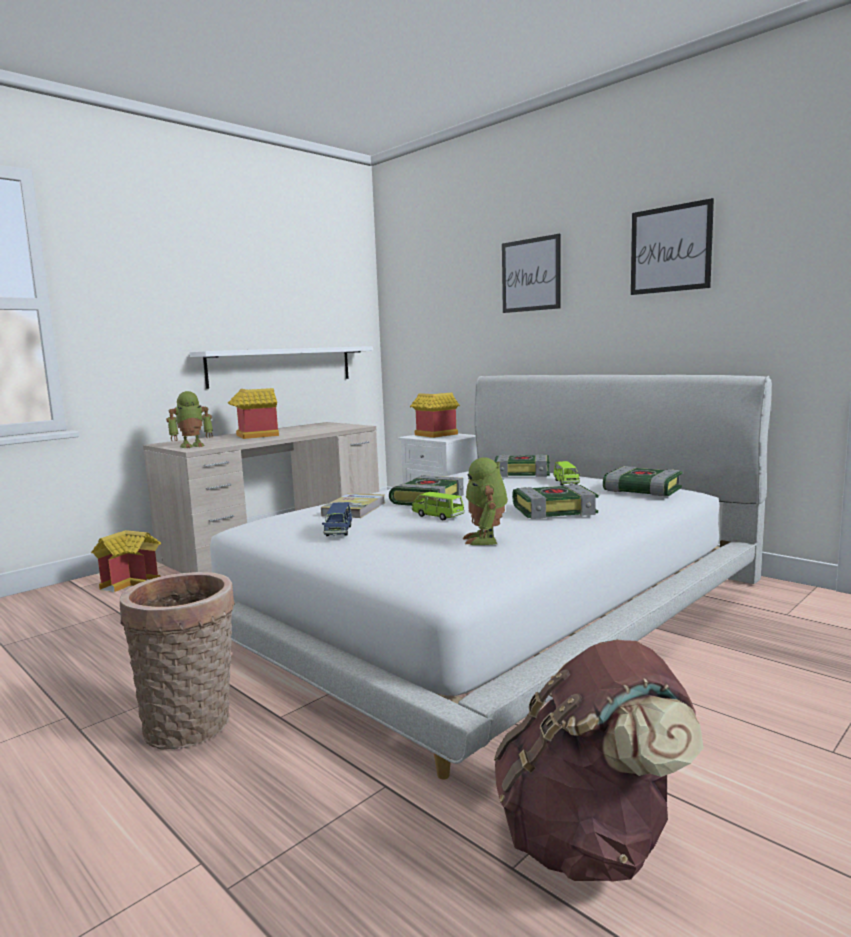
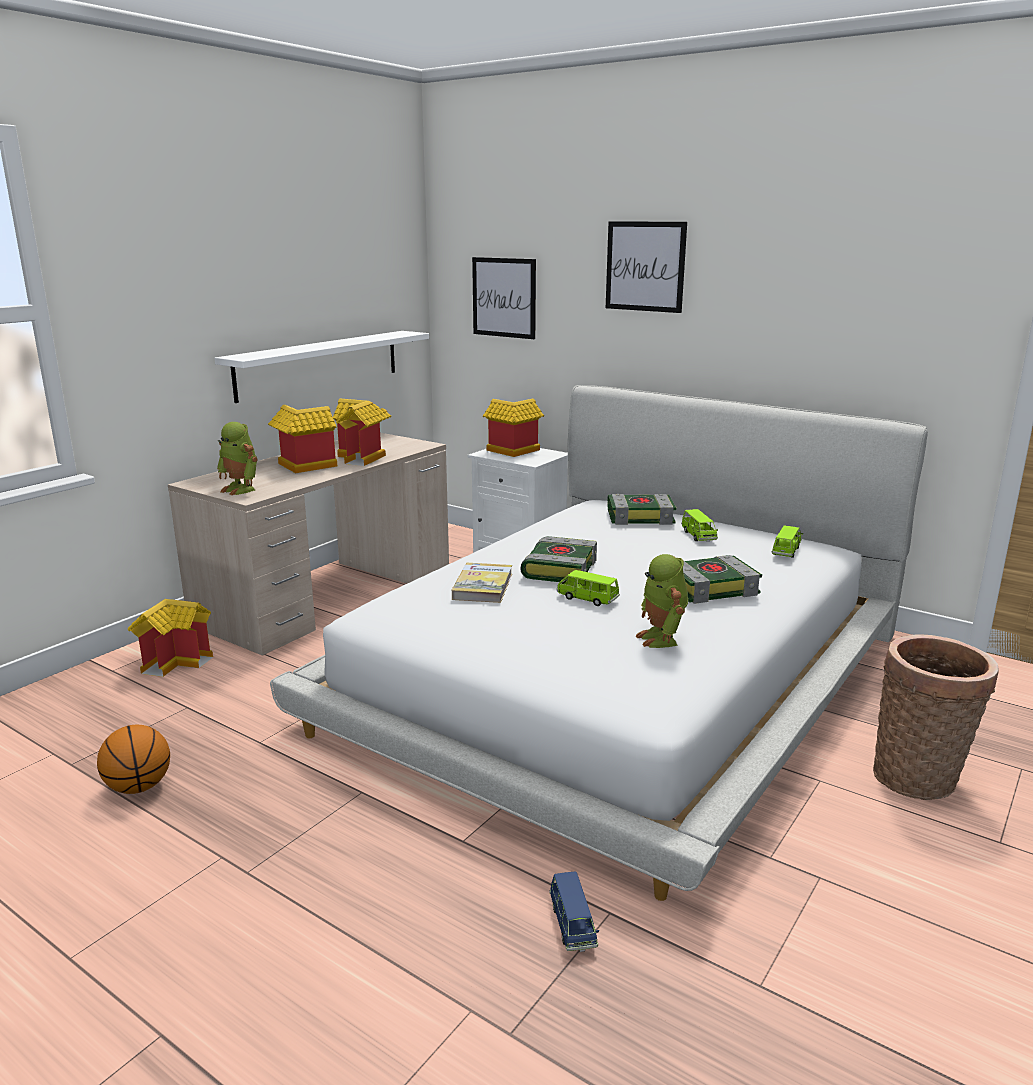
camera: 10 degrees left, 10 degrees up
basket [120,572,235,750] -> basket moved to [873,635,999,800]
toy robot [166,391,213,448] -> toy robot turned 75 degrees clockwise [217,422,258,495]
blue toy car [322,502,352,536] -> blue toy car moved to [549,872,599,952]
brown backpack [494,639,704,882] -> none
book [603,466,682,496] -> green toy car [772,526,803,558]
picture [631,198,714,295] -> picture moved to [472,257,536,339]
none -> basketball [97,725,170,794]
none -> toy house [333,399,391,466]

